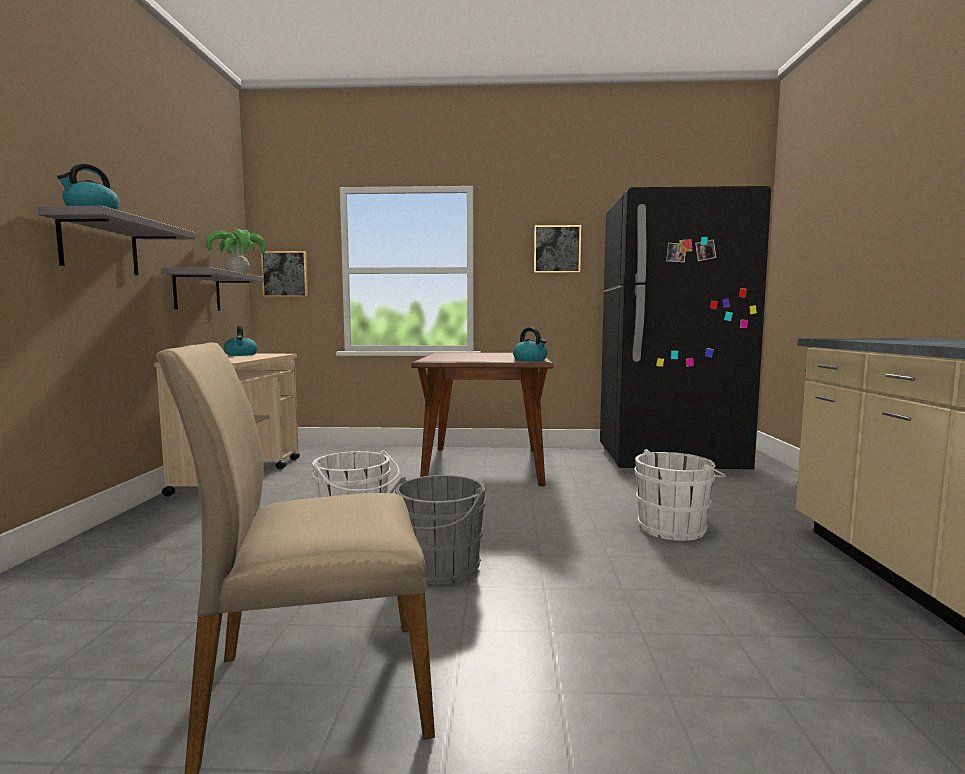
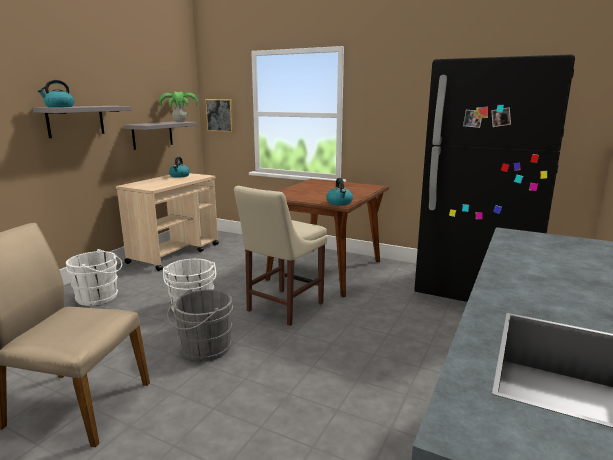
camera: 25 degrees right, 10 degrees up
picture [534,225,581,273] -> none
white bucket [635,449,726,541] -> white bucket moved to [66,249,122,306]
none -> beige chair [234,186,327,326]

